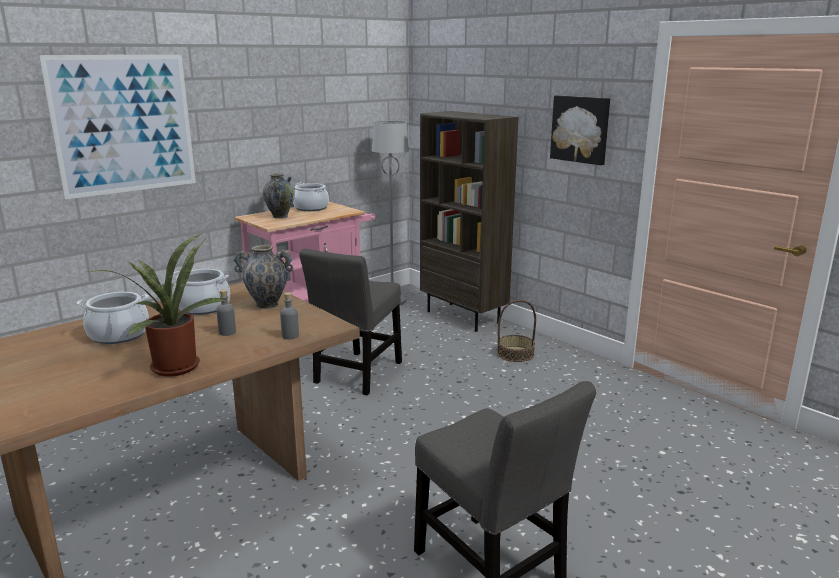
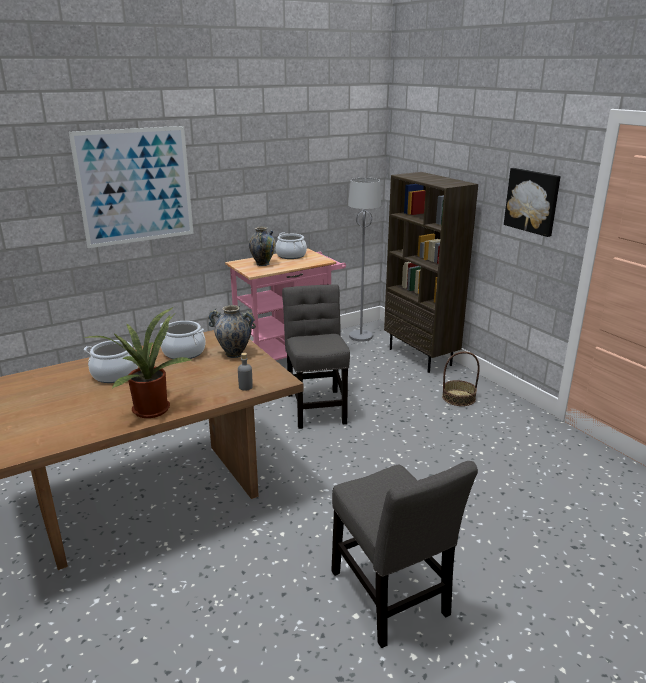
camera: 10 degrees right, 5 degrees up
grey bottle [216,289,236,336] -> none
grey chair [299,249,402,395] -> grey chair turned 135 degrees clockwise [282,285,350,429]

